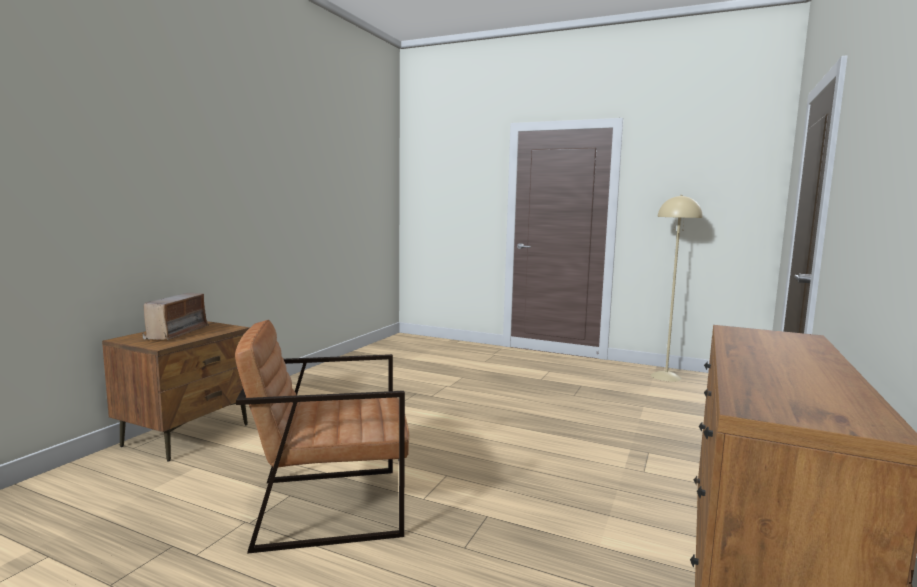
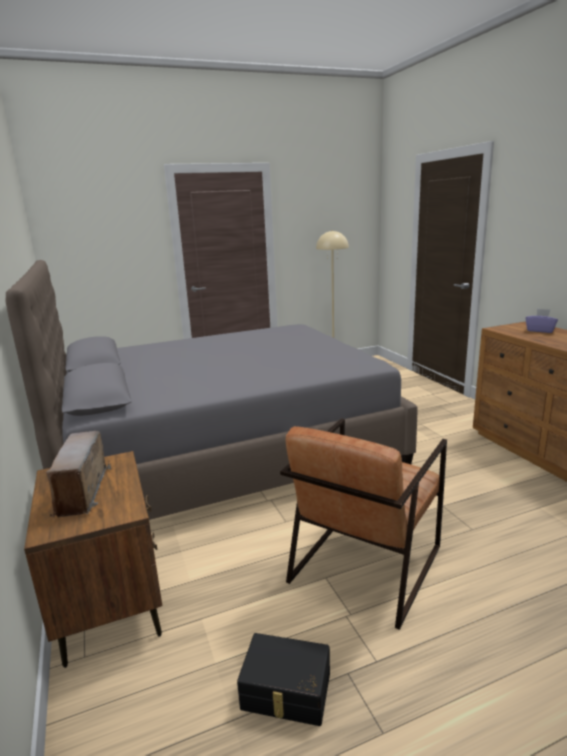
camera: 45 degrees left, 10 degrees up
radio [142,293,209,340] -> radio turned 150 degrees counterclockwise [46,431,111,519]
none -> grey bed [6,260,417,520]
none -> black storage box [237,633,330,726]
none -> purple tissue box [526,309,558,333]

